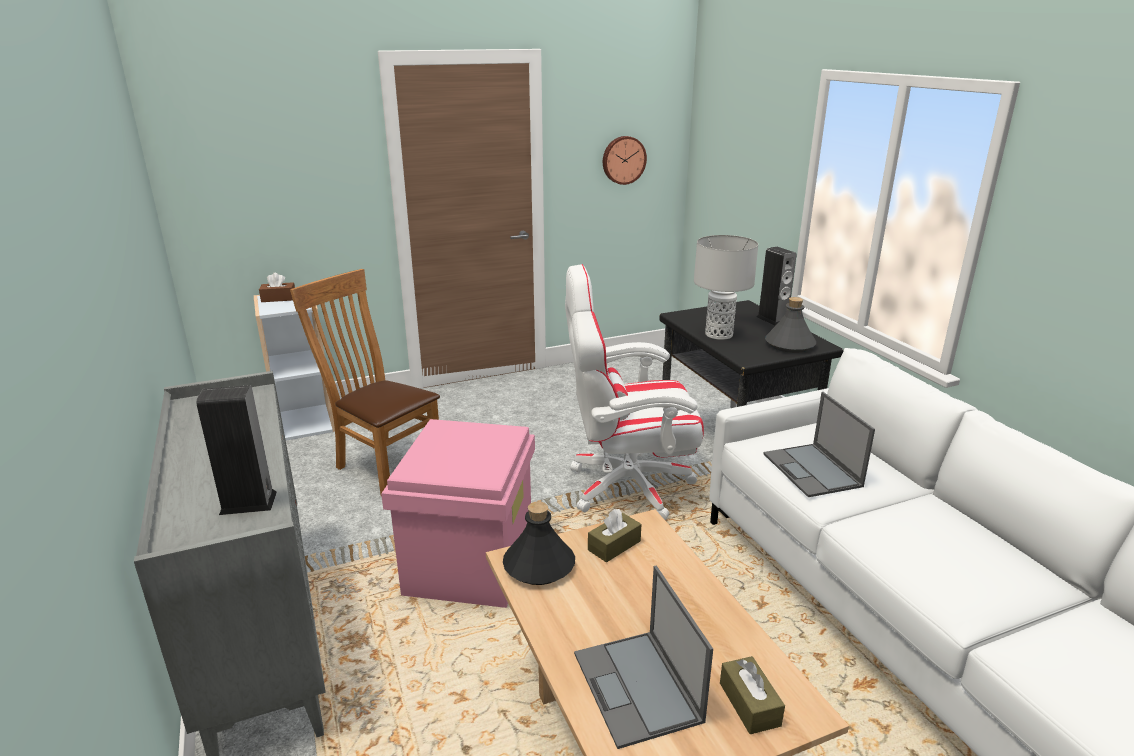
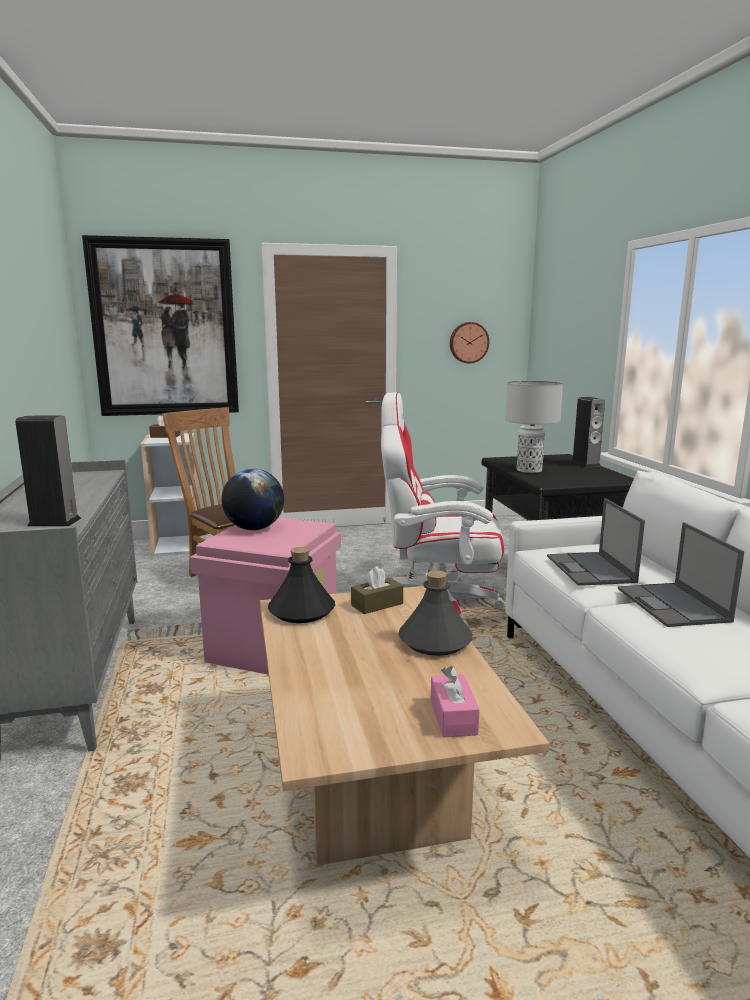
camera: 10 degrees right, 10 degrees down
laptop [574,566,713,749] -> laptop moved to [618,522,745,627]
brown tissue box [720,656,785,734] -> pink tissue box [431,666,480,738]
grey bottle [765,297,816,353] -> grey bottle moved to [398,570,473,656]
none -> picture [82,235,239,416]
none -> globe [221,469,284,530]

